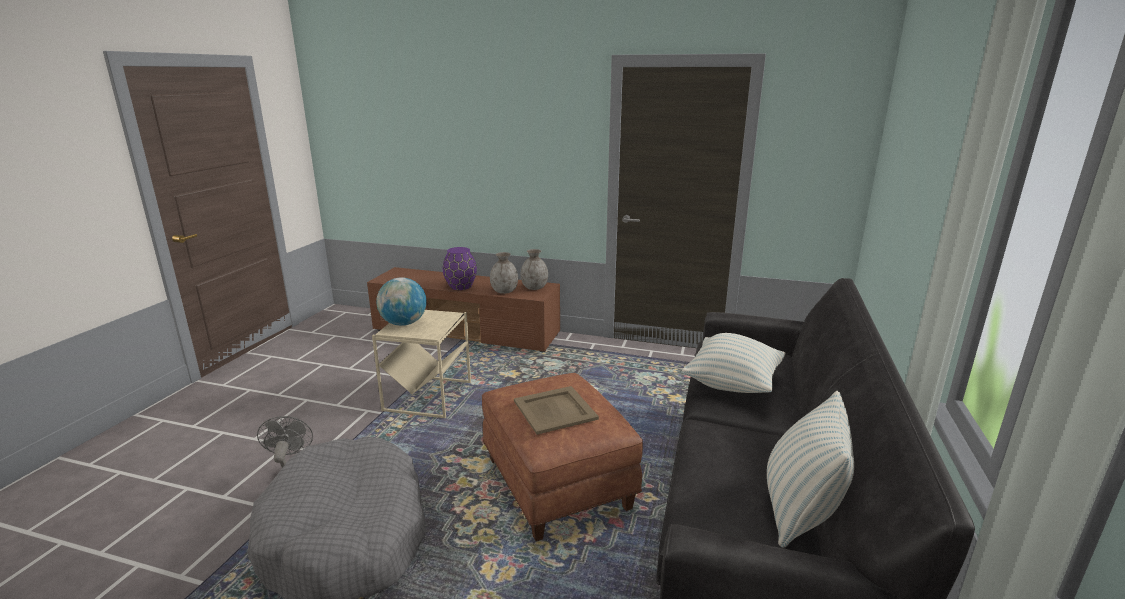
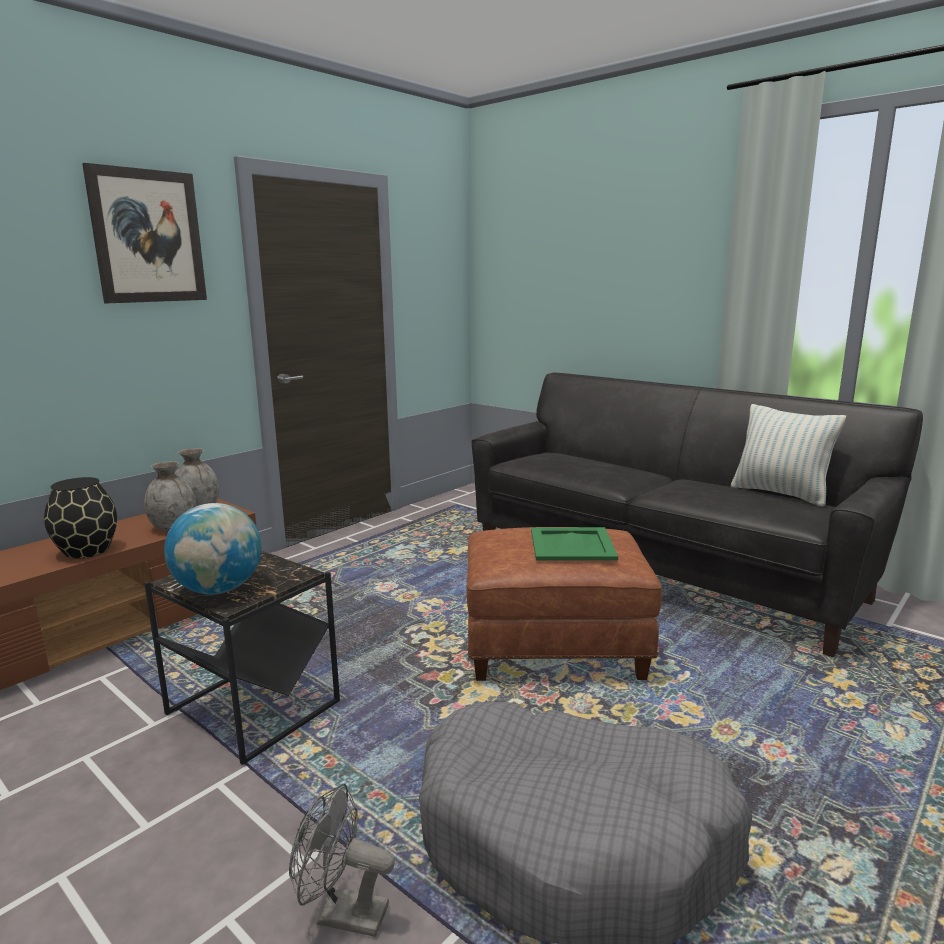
camera: 65 degrees left, 5 degrees down
beige side table [372,310,471,418] -> black side table [144,550,340,765]
purple vase [442,247,477,290] -> black vase [44,477,117,559]
beige tray [514,386,599,435] -> green tray [531,527,618,561]
pillow [682,333,785,393] -> none
none -> picture [82,163,207,303]

